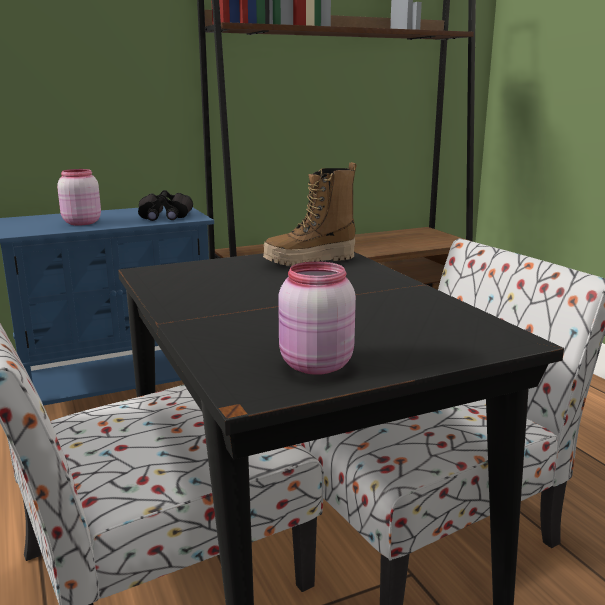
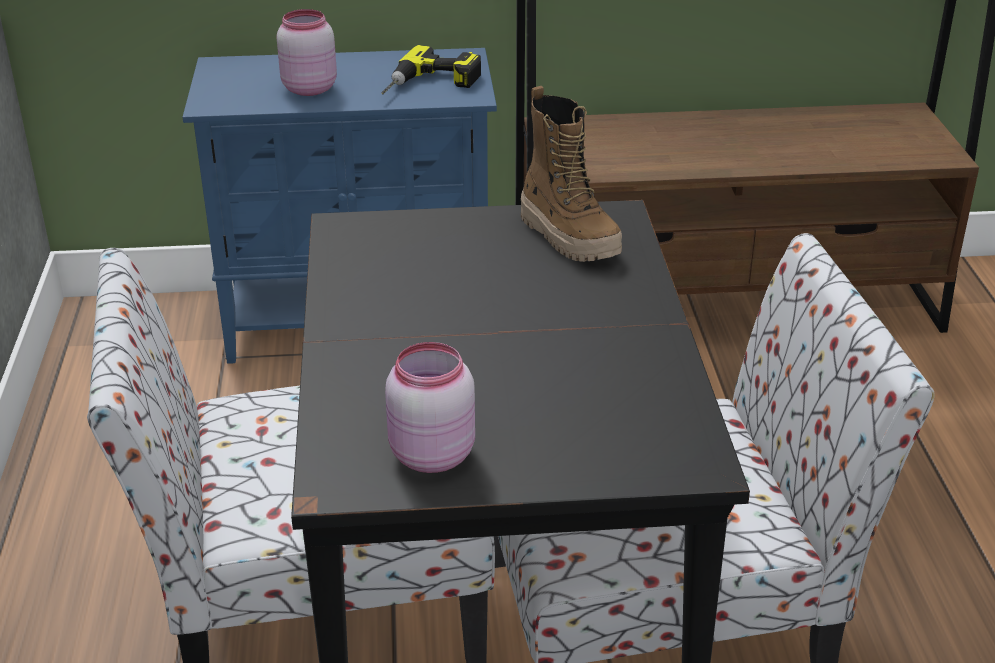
camera: 20 degrees right, 15 degrees up
black binoculars [138,190,193,221] -> power drill [381,45,481,94]
boot [263,162,357,266] -> boot turned 120 degrees counterclockwise [521,86,622,262]

